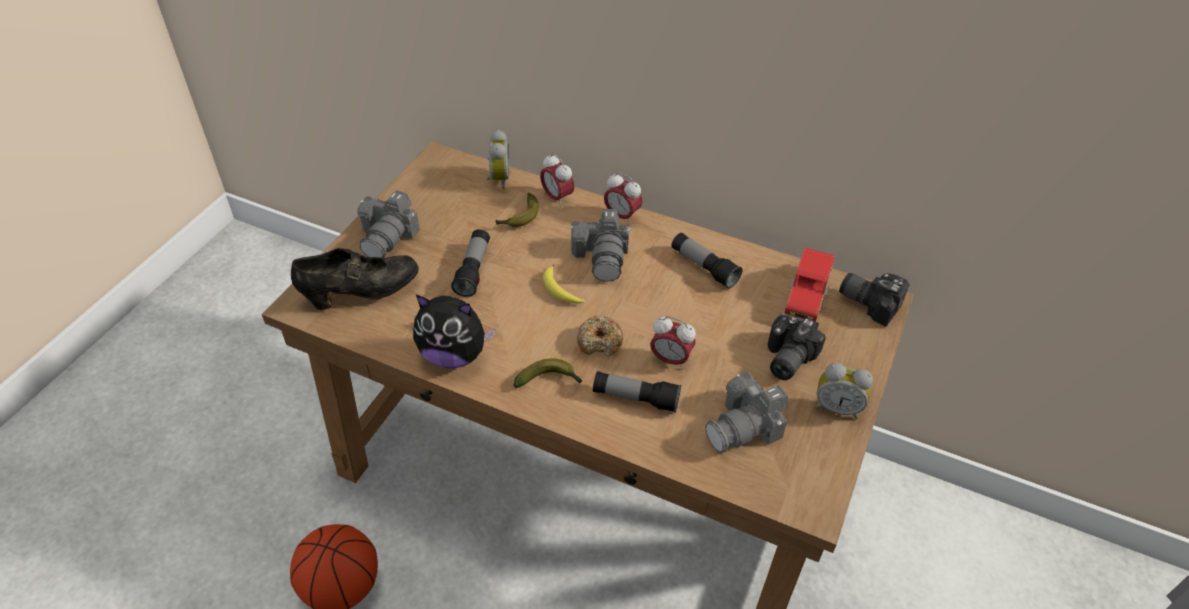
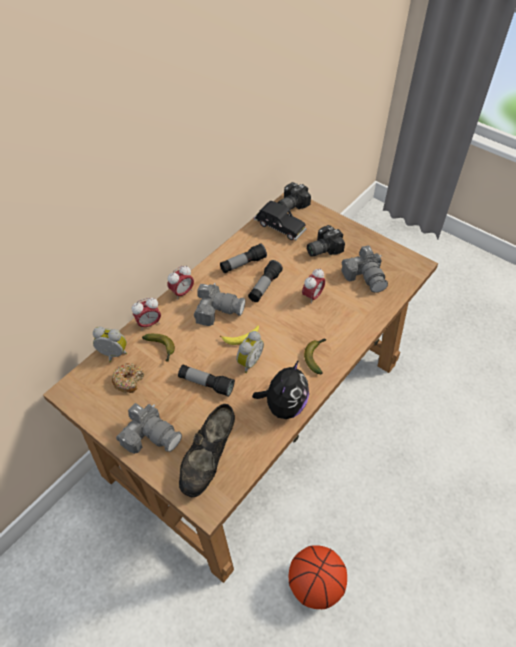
camera: 75 degrees left, 5 degrees up
black shoe [291,248,419,310] -> black shoe turned 150 degrees counterclockwise [179,404,235,497]
donut [577,316,623,356] -> donut moved to [112,363,144,393]
flashlight [593,371,681,413] -> flashlight moved to [248,260,283,302]
camera [767,315,826,380] -> camera turned 105 degrees clockwise [307,225,345,257]
red toy car [782,248,835,322] -> black toy car [253,201,307,241]
alarm clock [815,363,873,419] -> alarm clock moved to [236,331,264,373]

